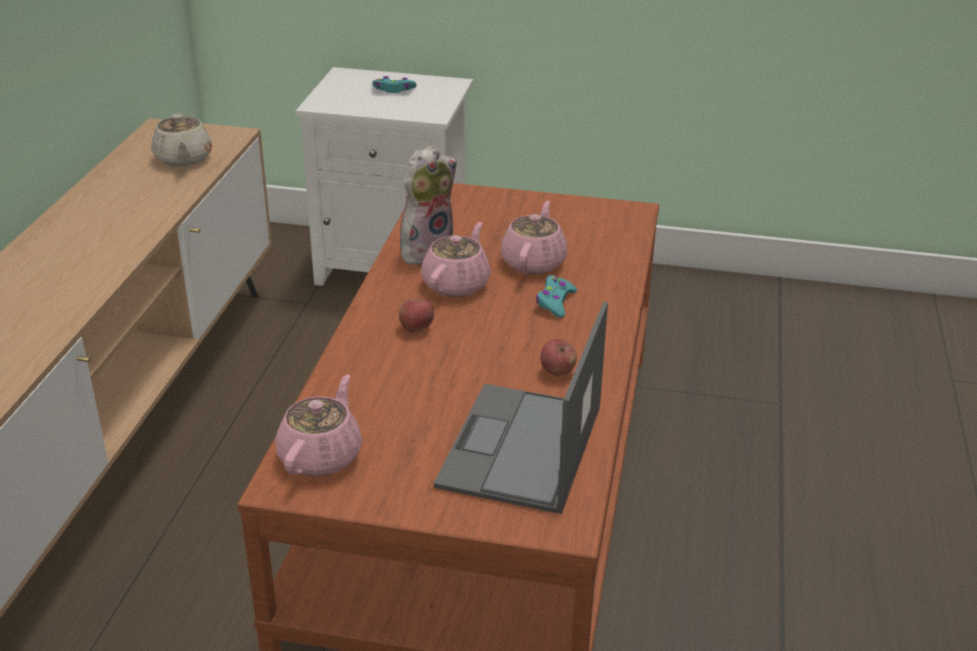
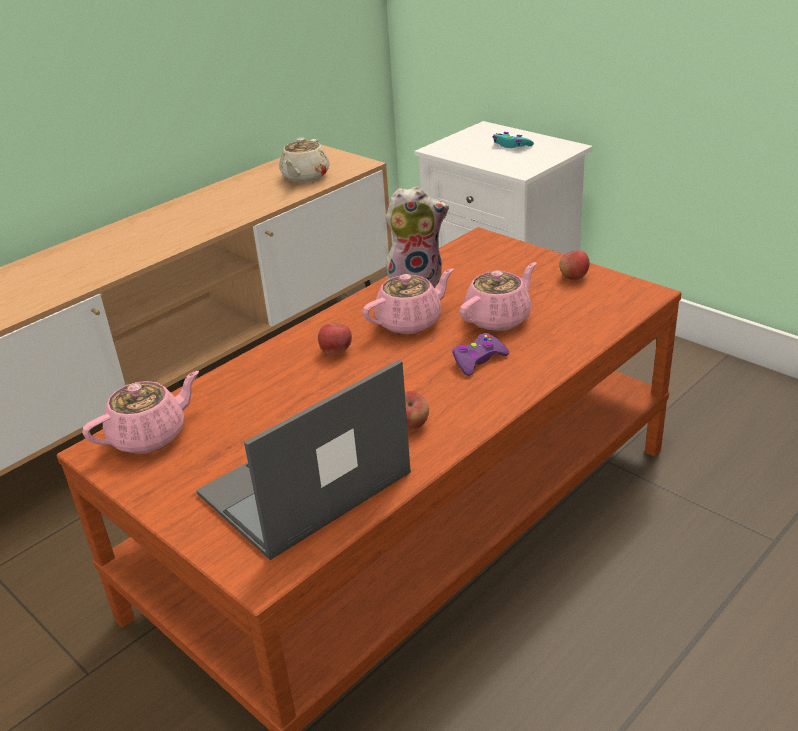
camera: 35 degrees right, 0 degrees up
turquoise game controller [536,275,577,318] -> purple game controller [452,333,509,376]
none -> apple [559,250,590,280]

